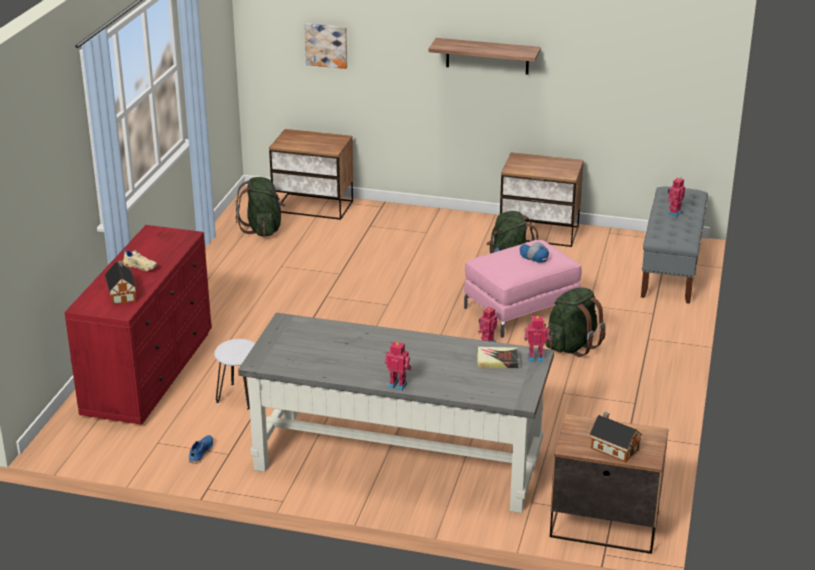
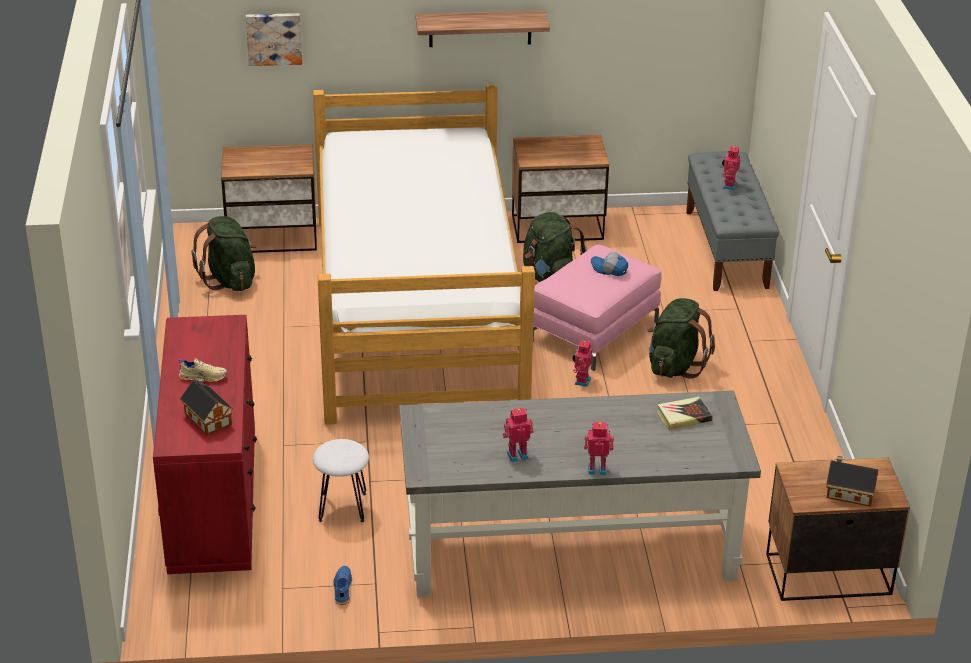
camera: 20 degrees left, 5 degrees up
toy robot [524,316,549,362] -> toy robot moved to [503,407,534,462]
none -> bed [313,85,535,424]

